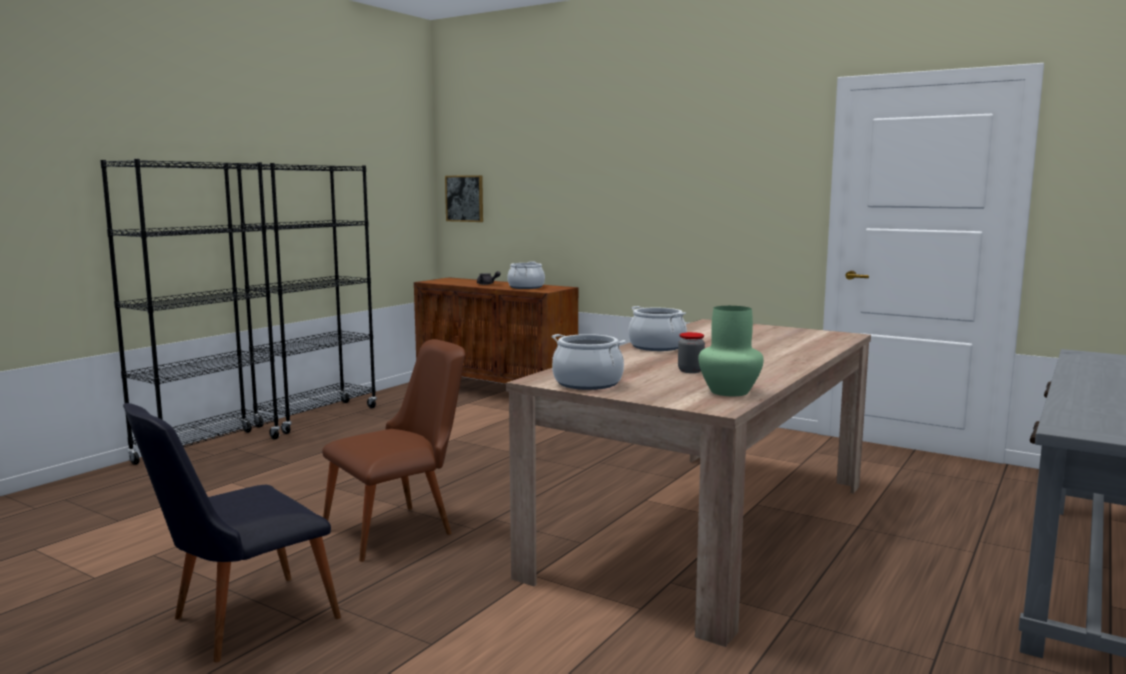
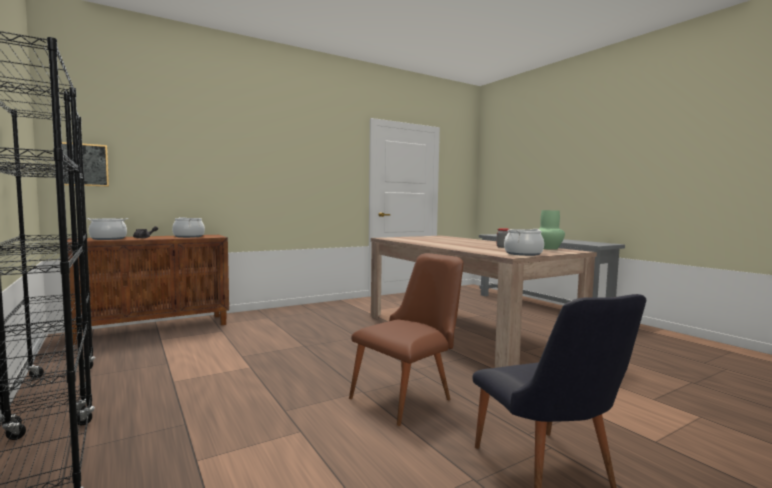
camera: 65 degrees left, 5 degrees down
brown chair [322,339,465,562] -> brown chair turned 60 degrees clockwise [349,253,464,426]
cooking pot [628,306,687,351] -> cooking pot moved to [87,218,128,240]

